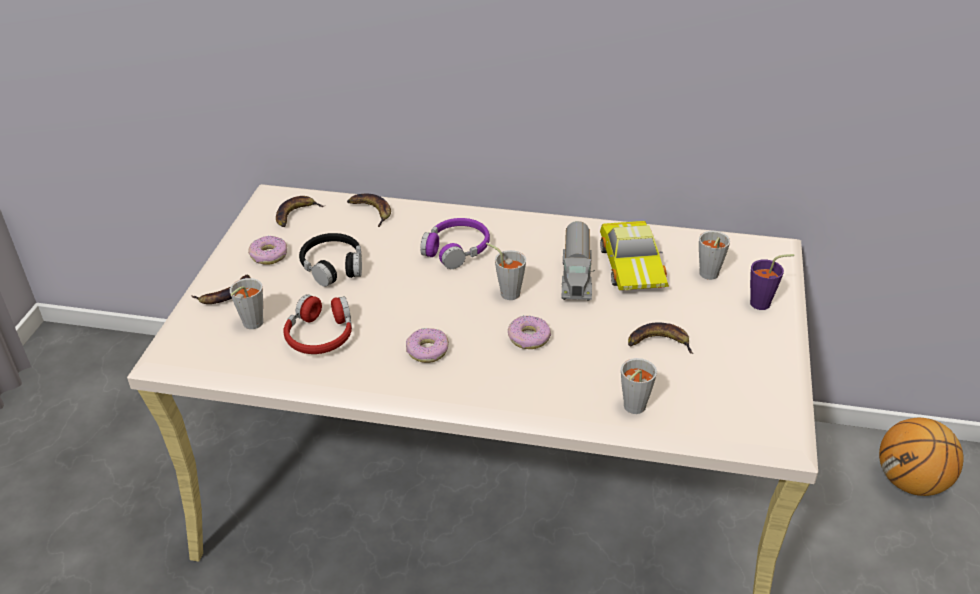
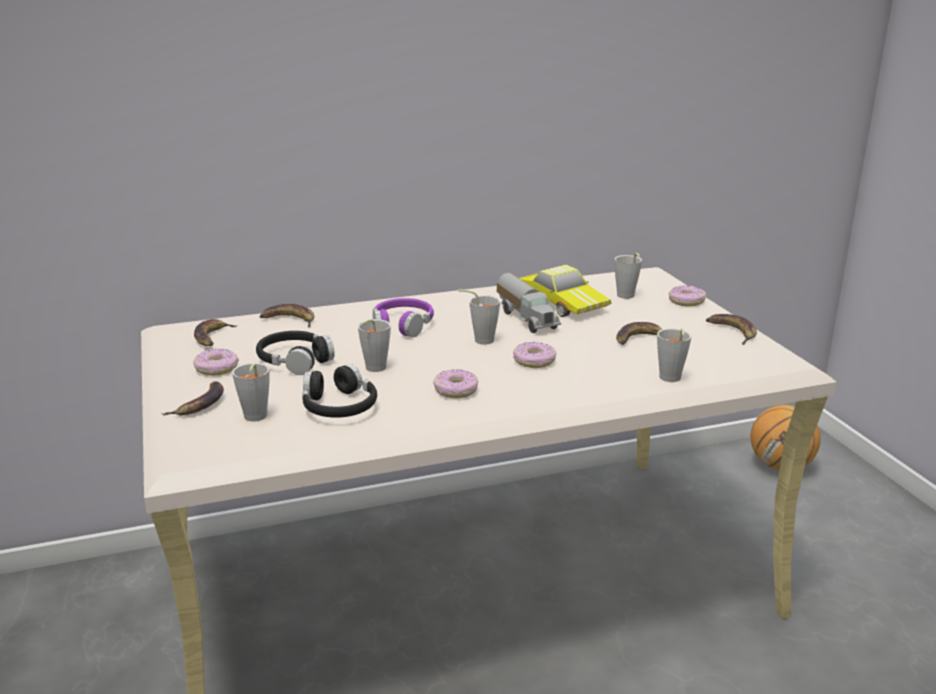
camera: 30 degrees left, 15 degrees down
red headphones [283,294,352,354] -> black headphones [302,364,377,418]
purple cup [750,254,794,310] -> donut [669,285,706,307]
none -> grey cup [358,319,391,372]
none -> banana [706,314,757,345]

